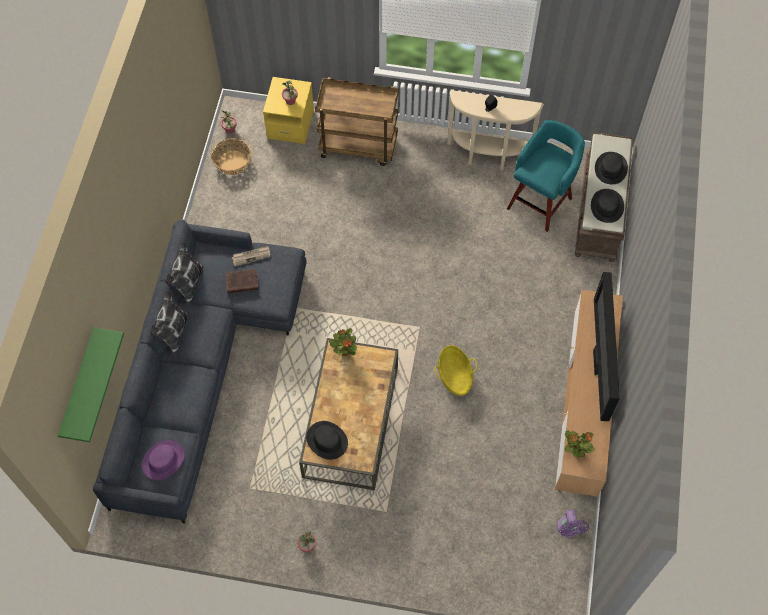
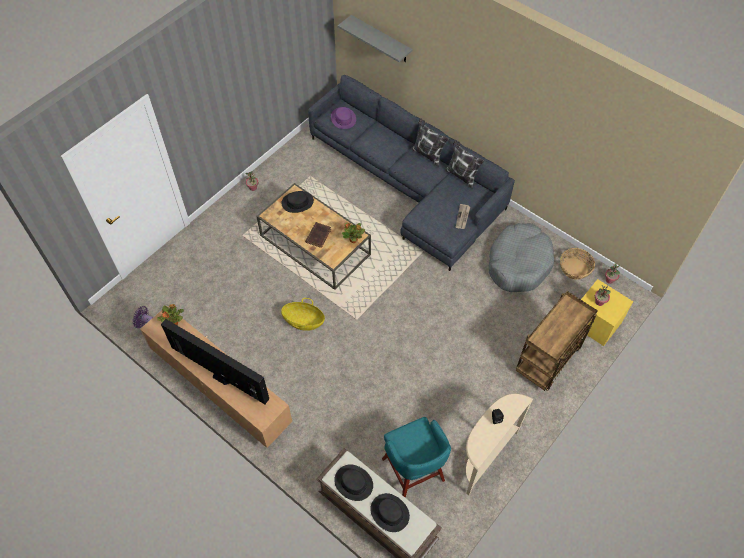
camera: 120 degrees right, 5 degrees down
green shelf [58,327,124,442] -> grey shelf [338,15,413,62]
brown book [226,269,258,293] -> brown book moved to [305,222,331,248]
none -> grey dog bed [489,223,554,292]

